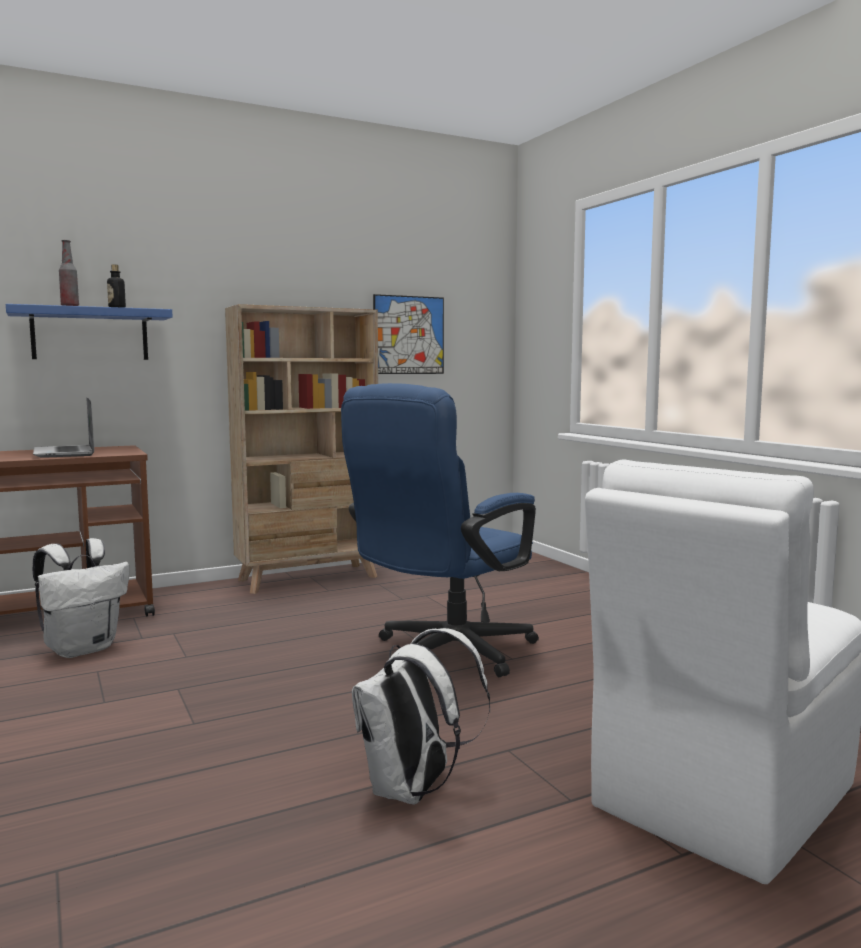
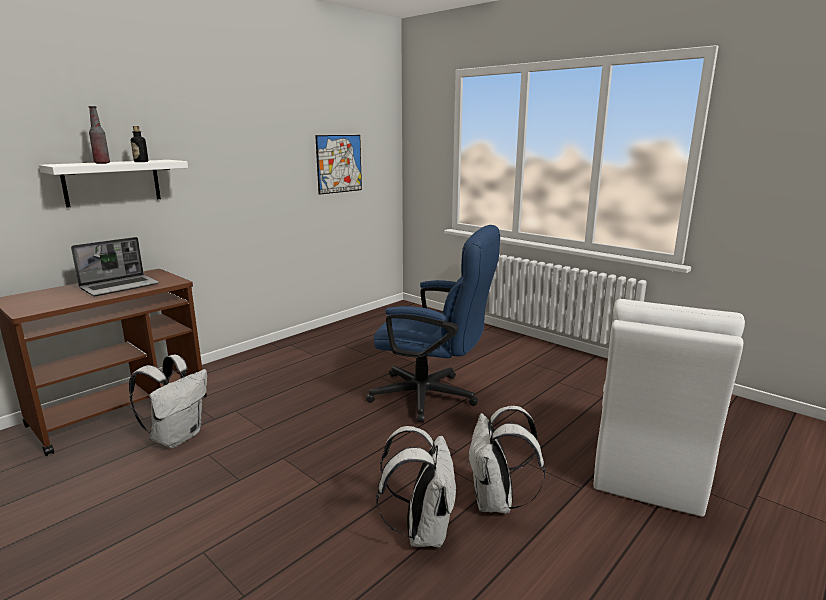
camera: 20 degrees left, 10 degrees up
blue shelf [6,304,173,360] -> white shelf [39,160,188,208]
laptop [33,397,94,458] -> laptop turned 90 degrees counterclockwise [71,237,159,296]
beige bookcase [225,304,378,594] -> none
blue office chair [341,383,539,677] -> blue office chair turned 90 degrees counterclockwise [366,225,500,423]
none -> white backpack [376,426,457,548]

